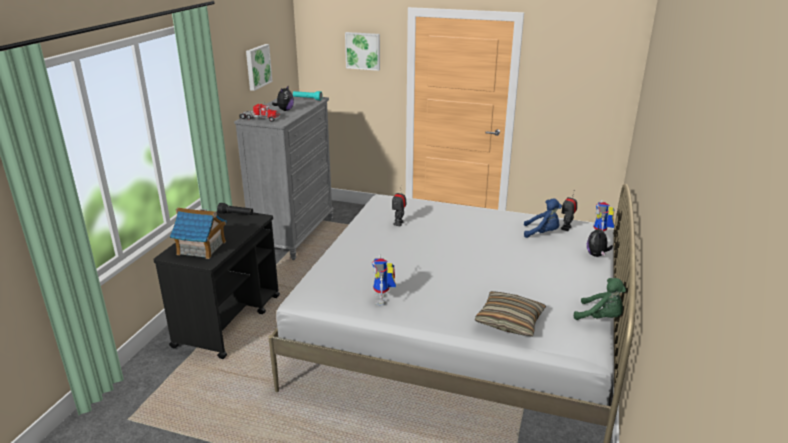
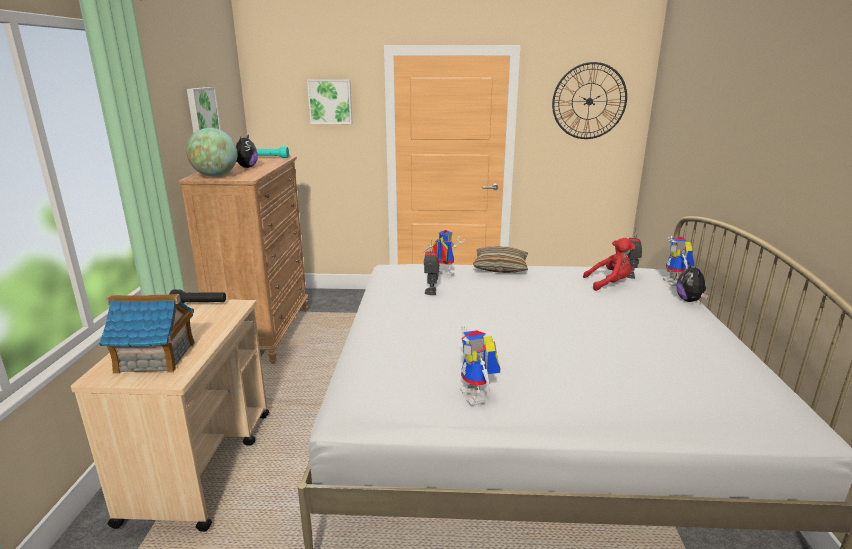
camera: 15 degrees left, 5 degrees down
black cart [153,211,280,359] -> beige cart [71,299,269,532]
grey dresser [234,94,333,260] -> brown dresser [179,156,308,364]
toy truck [239,103,280,122] -> globe [186,128,237,177]
pillow [475,291,546,336] -> pillow moved to [473,246,528,273]
blue plush toy [524,199,562,238] -> red plush toy [583,238,635,291]
green plush toy [574,278,626,320] -> none
none -> toy robot [422,230,465,276]
none -> wall clock [552,62,627,139]

